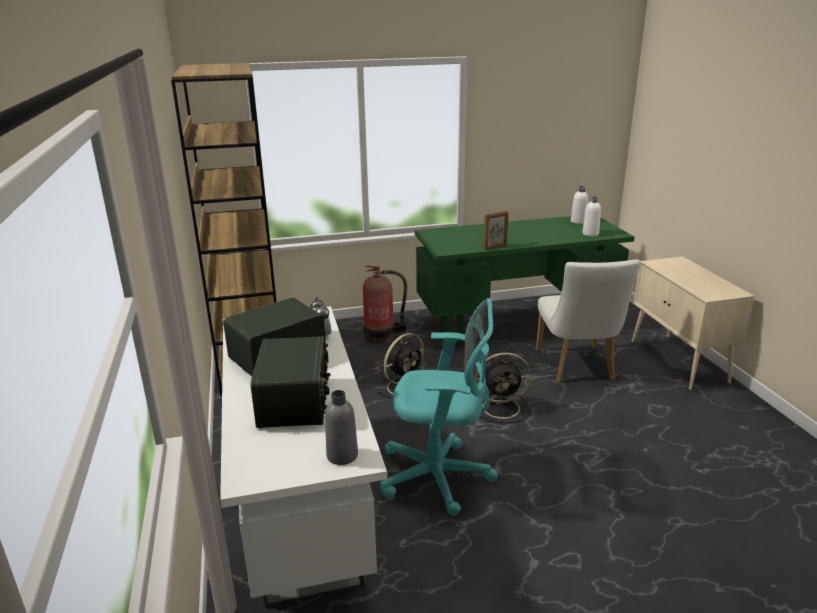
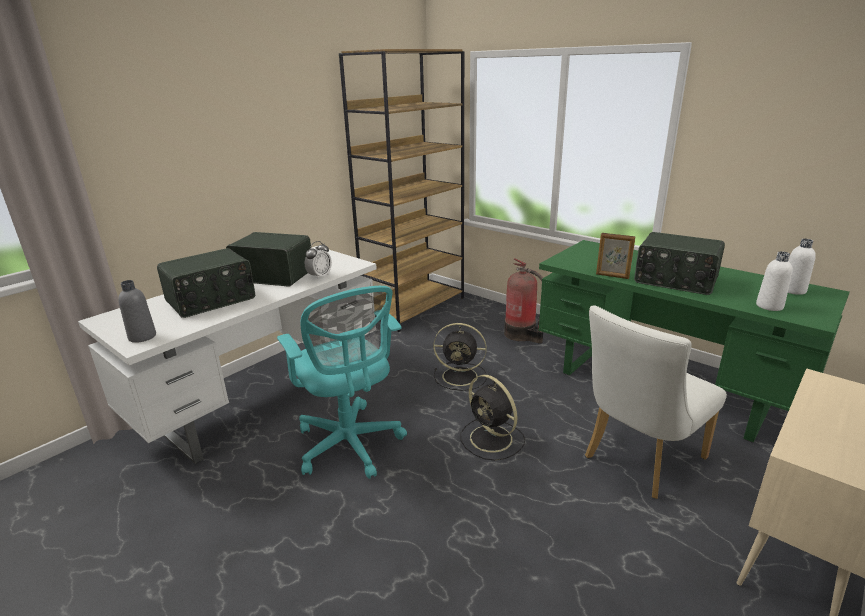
camera: 55 degrees right, 0 degrees up
none -> radio [634,232,725,295]

